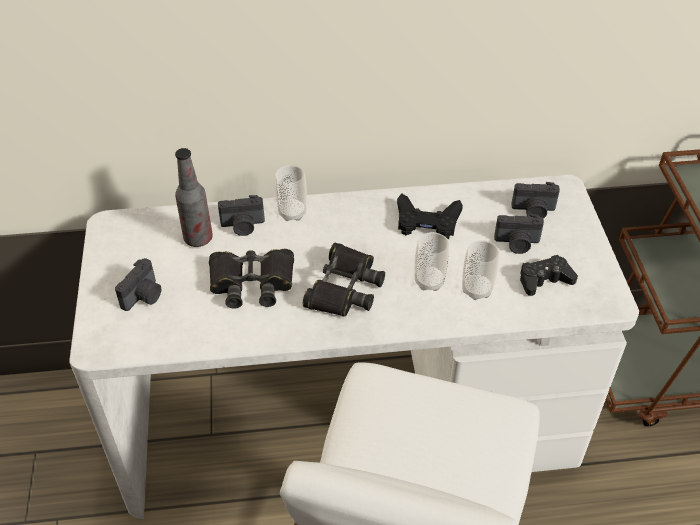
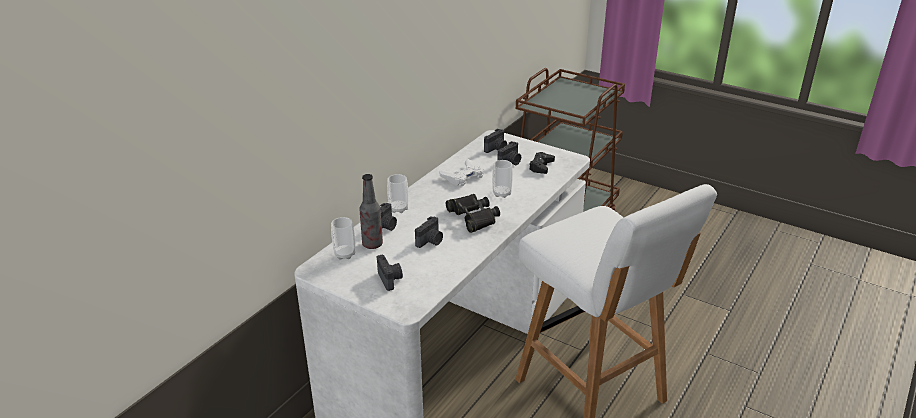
camera: 50 degrees left, 15 degrees down
black binoculars [209,249,294,309] -> camera [415,216,443,248]
black game controller [397,194,463,239] -> white game controller [439,159,484,187]
cup [462,240,499,300] -> cup moved to [331,217,355,260]

